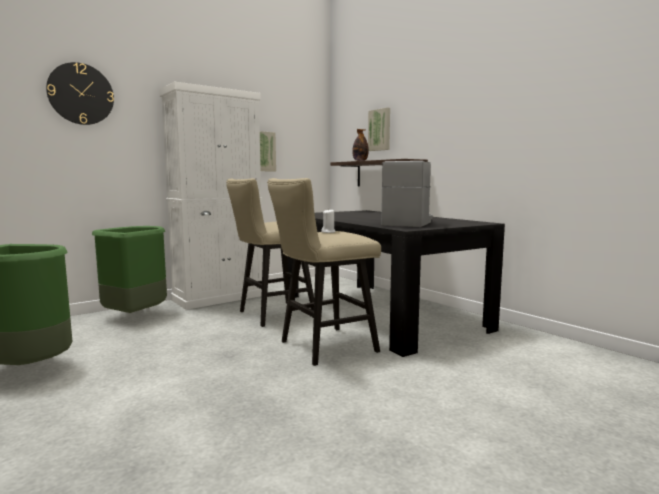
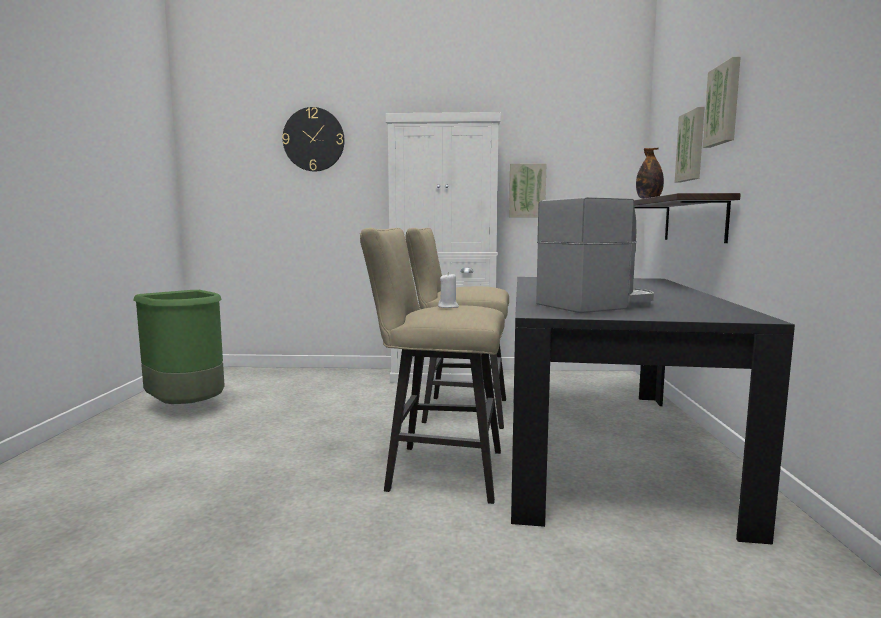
camera: 40 degrees right, 0 degrees up
green trash can [92,226,167,313] -> none
none -> picture [703,57,741,148]

